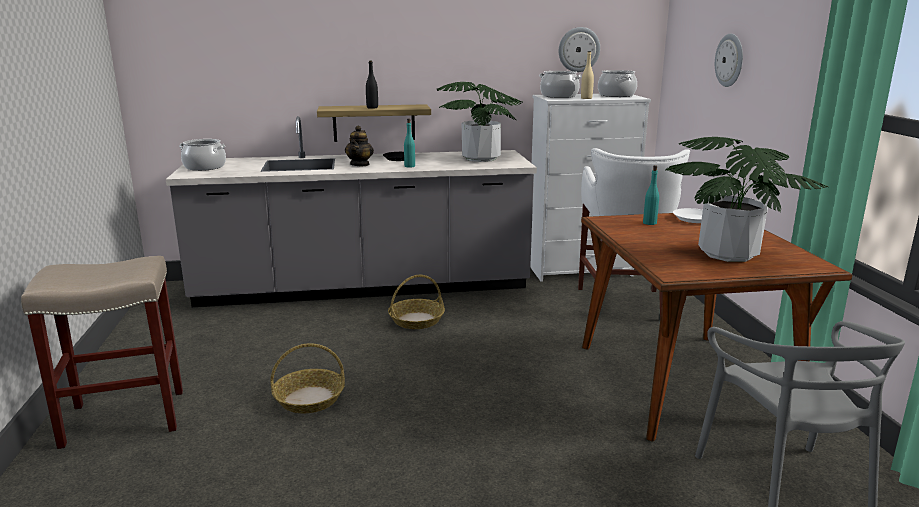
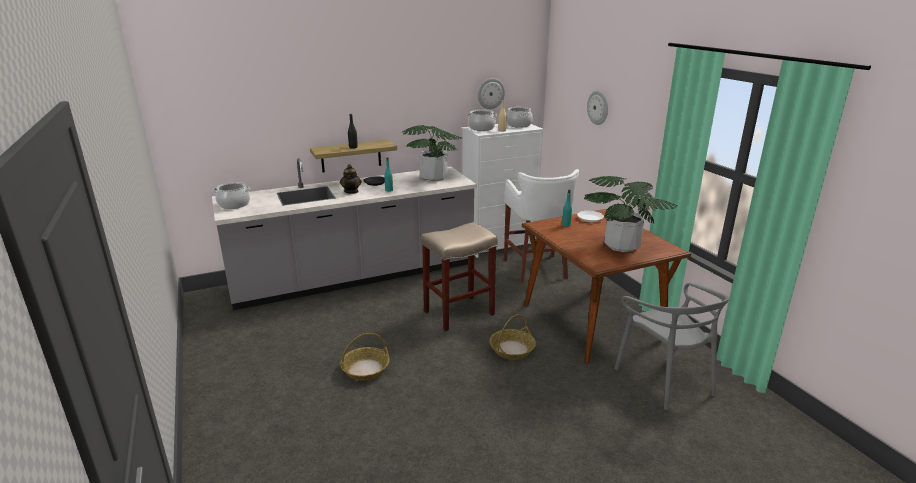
camera: 15 degrees left, 5 degrees up
beige stool [21,256,183,449] -> beige stool moved to [421,222,498,331]
basket [388,275,445,329] -> basket moved to [490,314,536,360]

